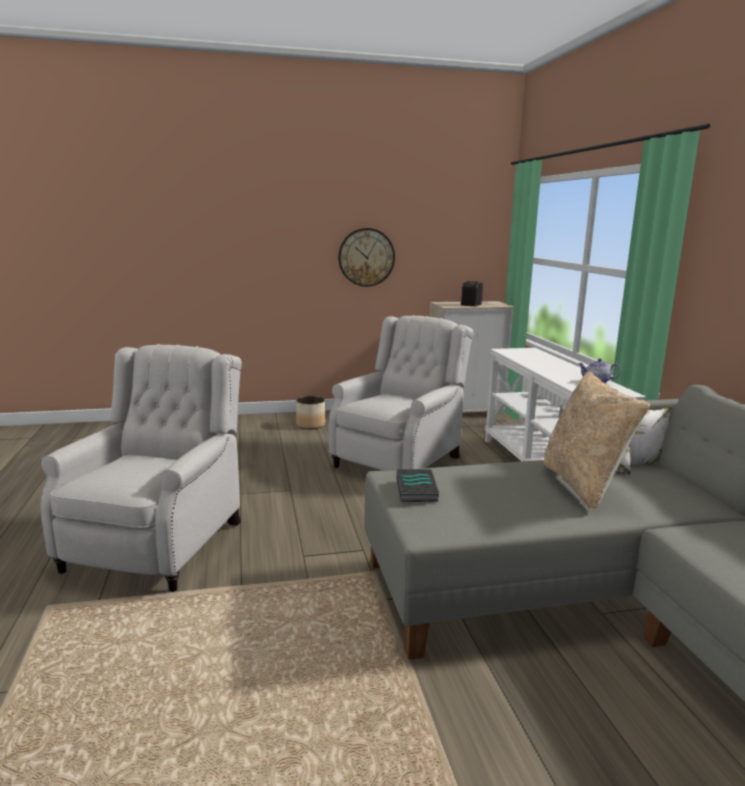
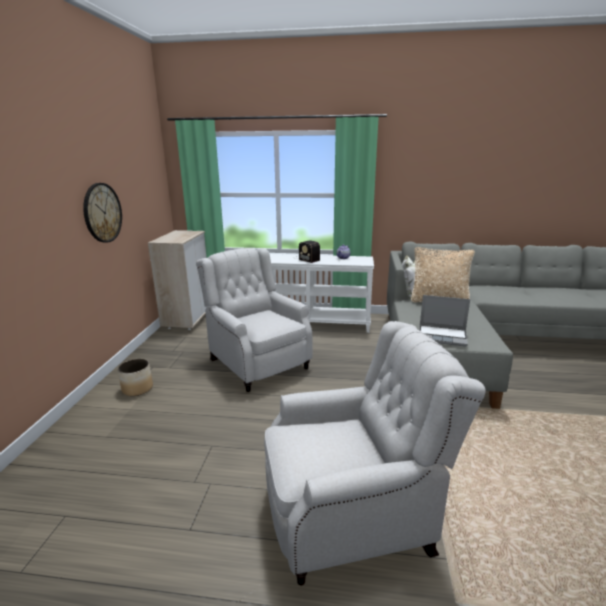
camera: 70 degrees left, 5 degrees up
white armchair [40,344,242,592] -> white armchair turned 135 degrees clockwise [264,321,486,586]
book [396,469,439,502] -> laptop [419,295,470,347]
radio [460,281,495,307] -> radio moved to [293,240,320,263]

